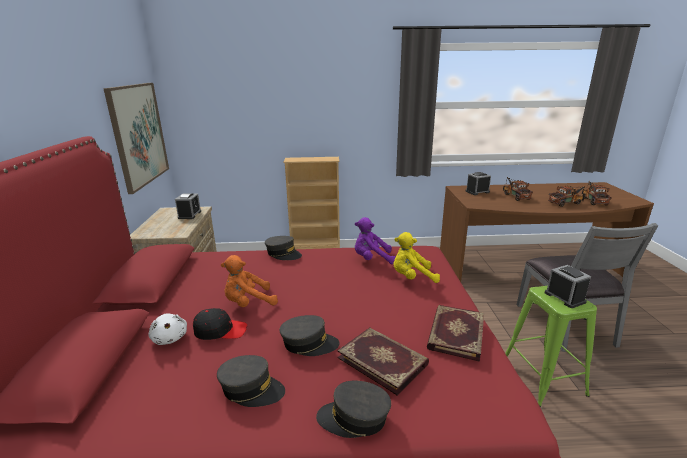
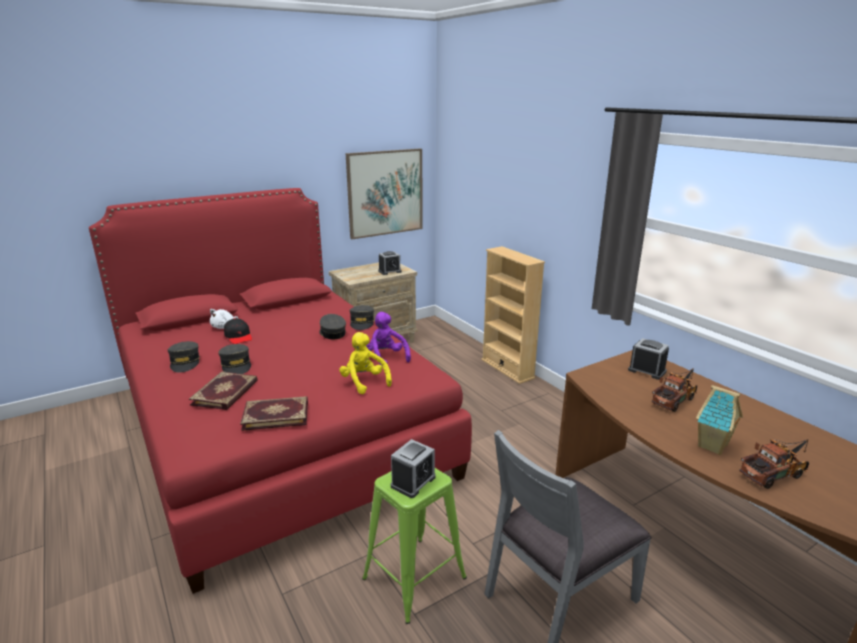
camera: 60 degrees right, 0 degrees up
orange plush toy [221,255,278,307] -> none
grey cap [316,381,391,438] -> grey cap moved to [320,314,346,339]
toy truck [548,186,585,207] -> toy house [696,385,743,455]

